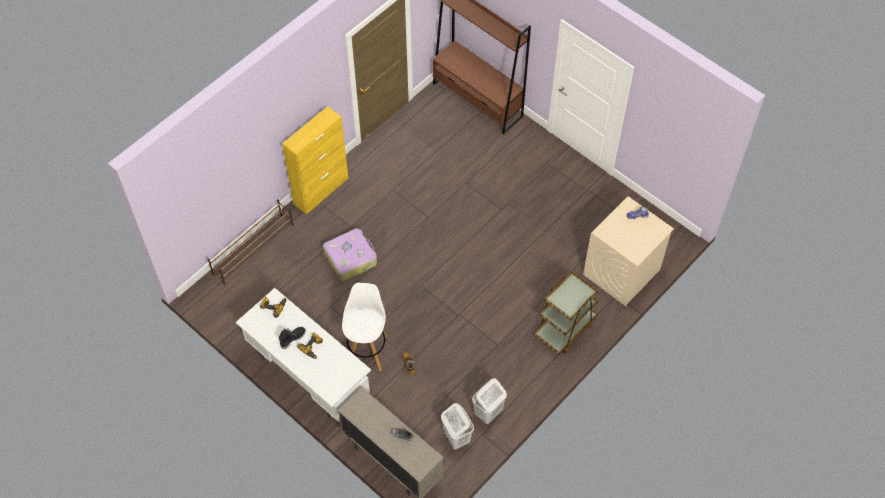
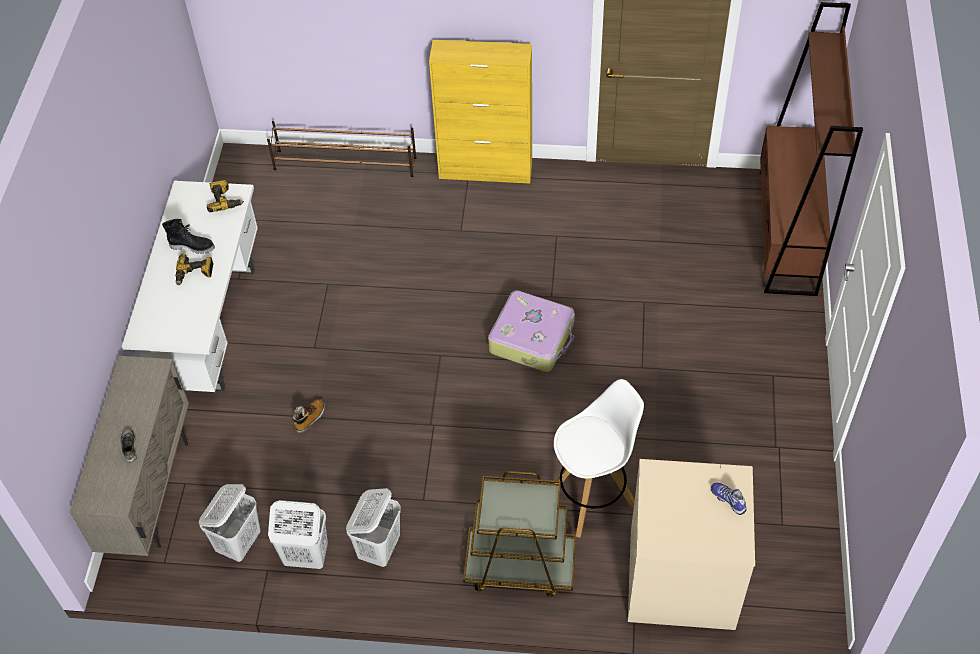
camera: 55 degrees right, 5 degrees down
suitcase [323,228,377,281] -> suitcase moved to [488,290,575,372]
white stool [342,282,387,371] -> white stool moved to [553,379,644,537]
none -> white laundry basket [346,488,401,567]

